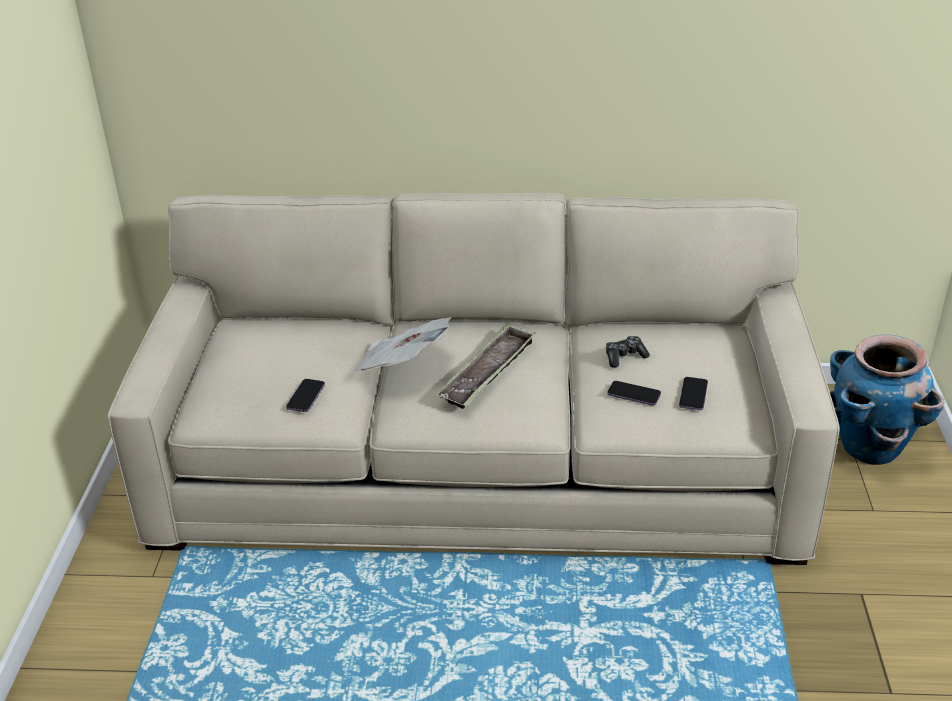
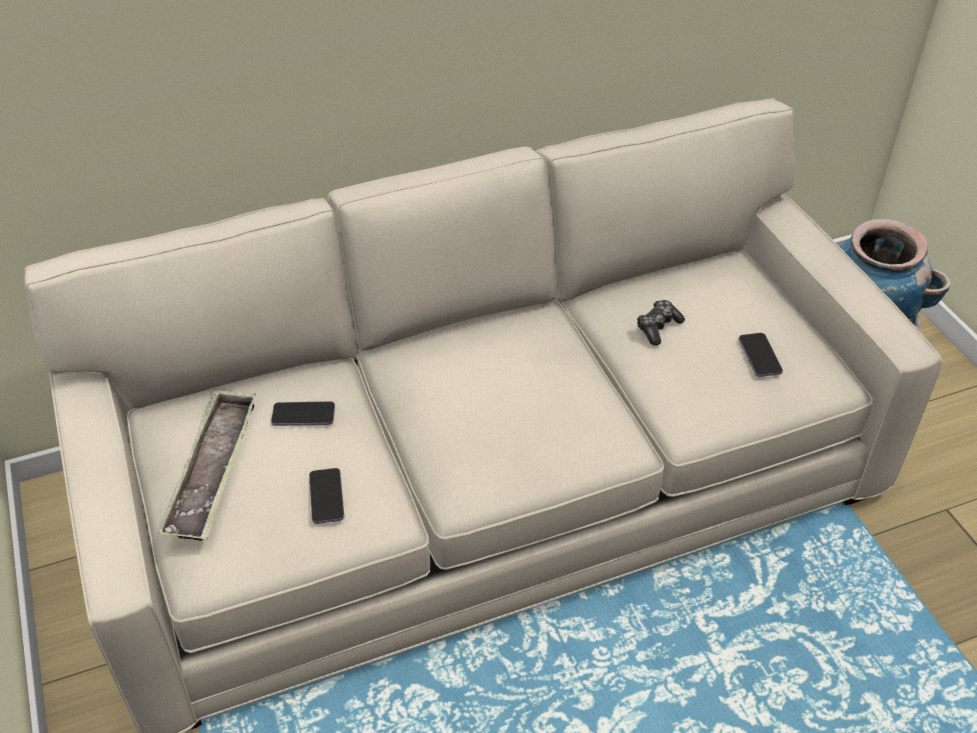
camera: 25 degrees left, 10 degrees up
newspaper [354,317,451,371] -> none
tray [436,323,535,409] -> tray moved to [159,389,256,541]
phone [607,381,661,406] -> phone moved to [271,401,335,426]

